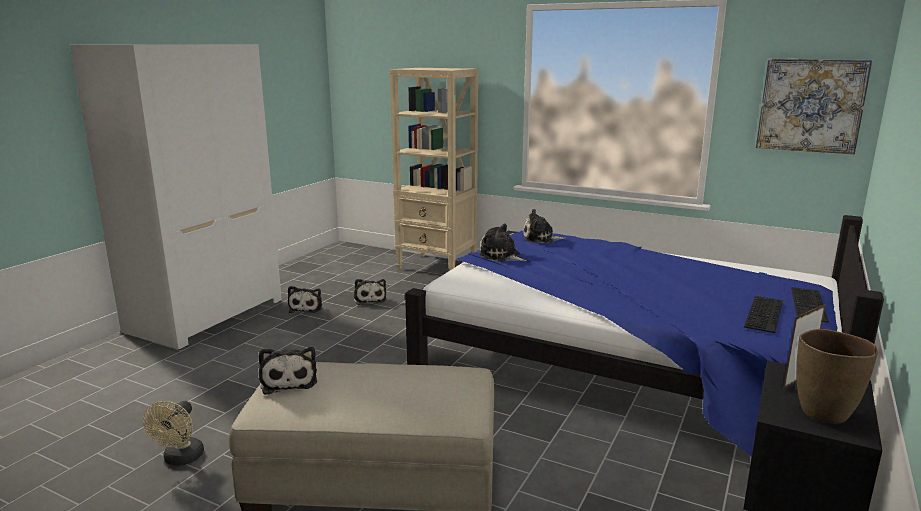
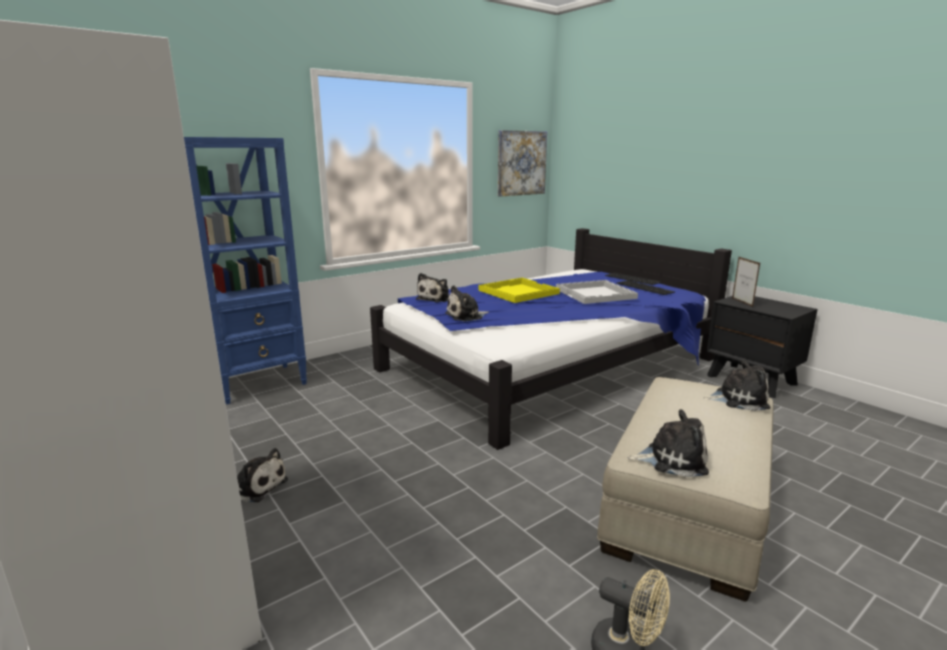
camera: 65 degrees left, 0 degrees up
plush toy [354,279,386,305] -> plush toy moved to [703,360,770,411]
beige bookcase [389,68,478,270] -> blue bookcase [184,137,307,405]
brown vase [796,329,878,424] -> none
none -> yellow tray [478,278,560,303]
none -> white tray [556,280,638,304]

